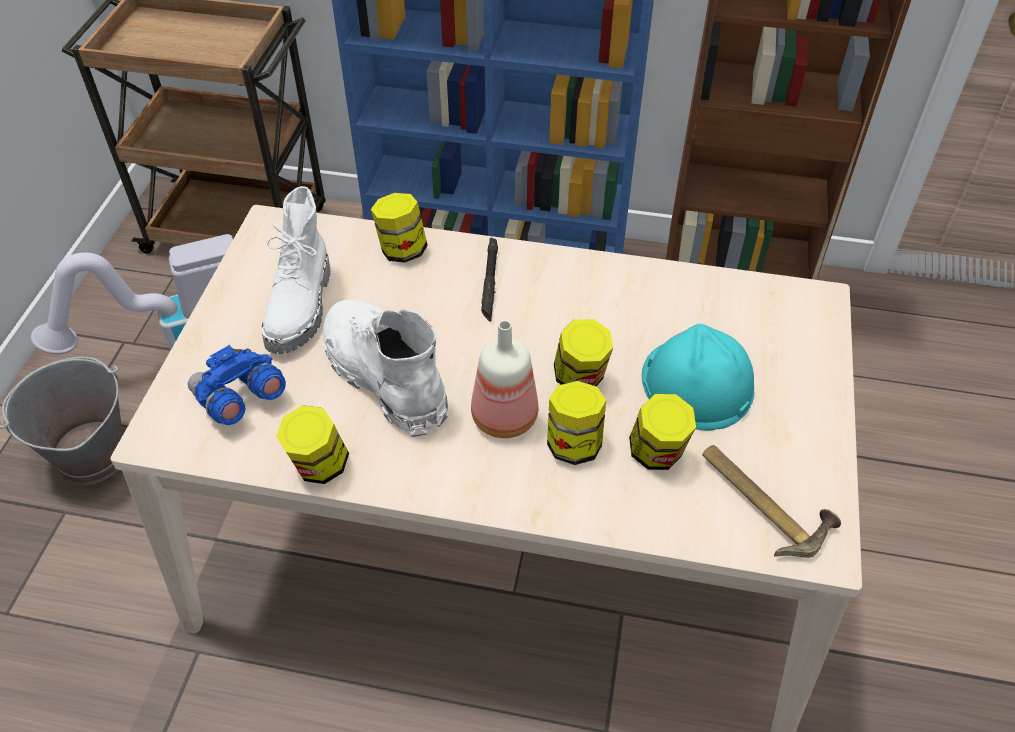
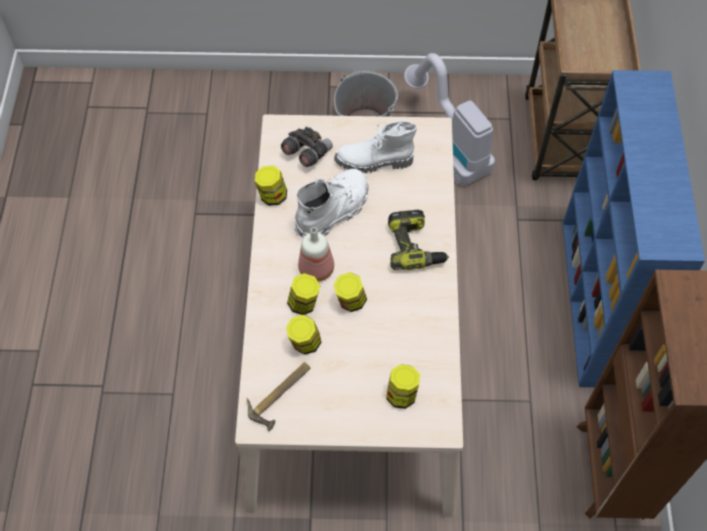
camera: 80 degrees right, 10 degrees up
blue binoculars [188,345,286,425] -> grey binoculars [281,127,333,167]
jar [371,193,428,263] -> jar moved to [386,364,420,409]
black flashlight [481,238,498,322] -> power drill [388,210,449,270]
turquoise hard hat [642,324,754,431] -> none

